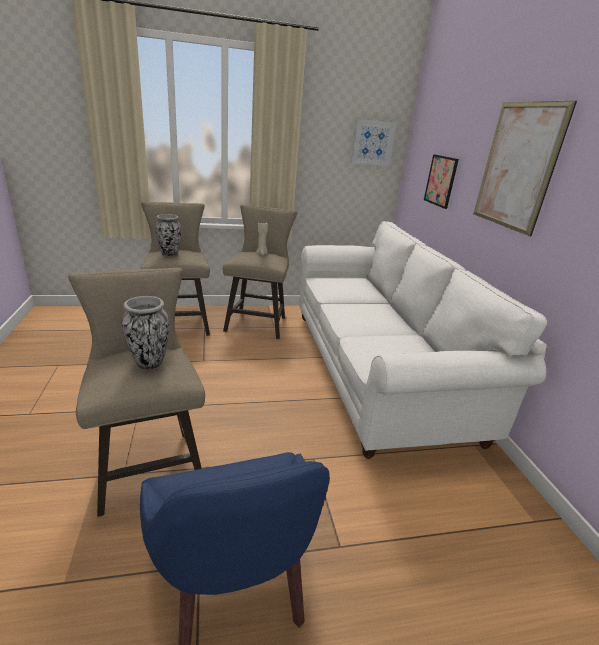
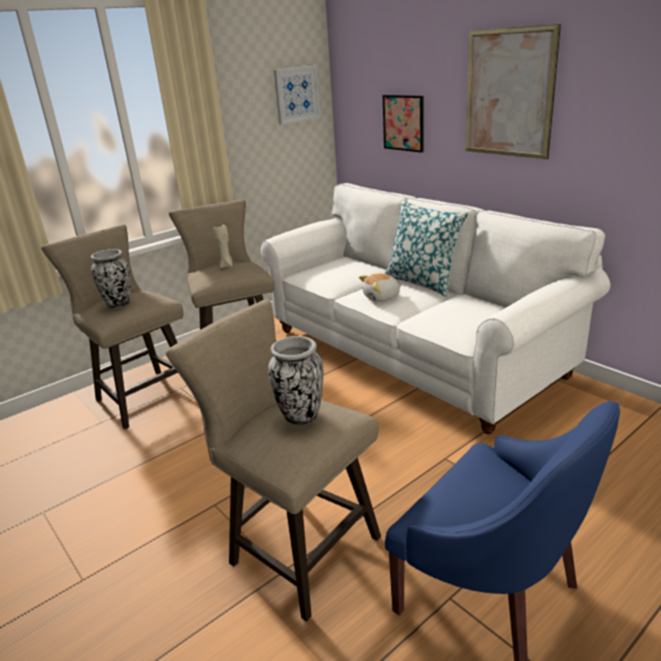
camera: 25 degrees left, 0 degrees up
none -> plush toy [359,273,402,302]
none -> pillow [384,200,468,297]

